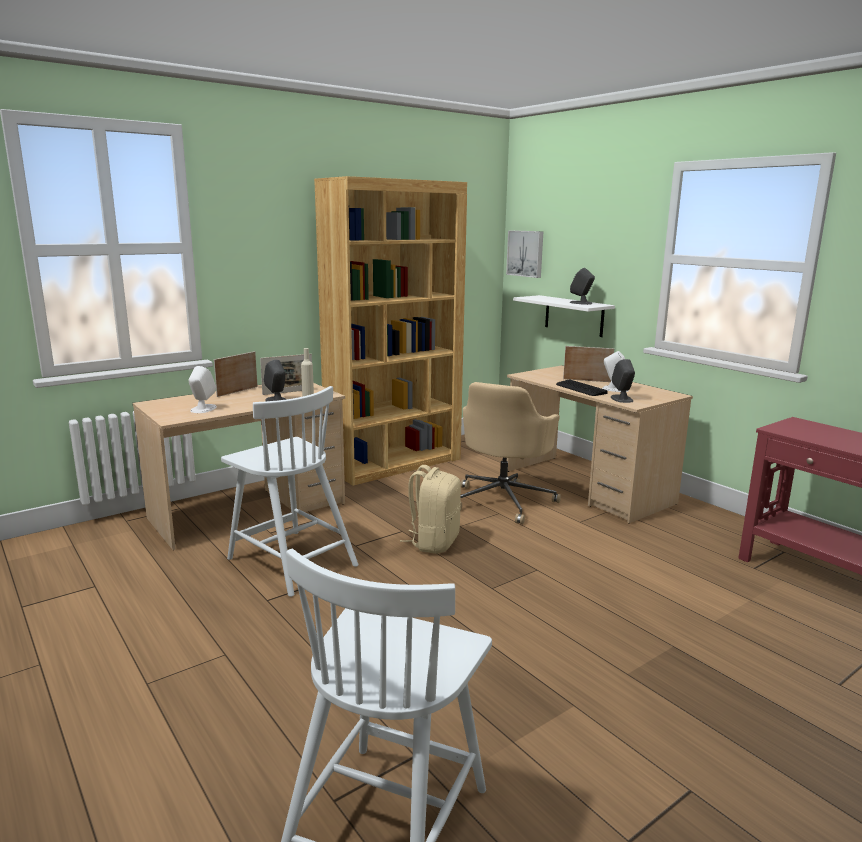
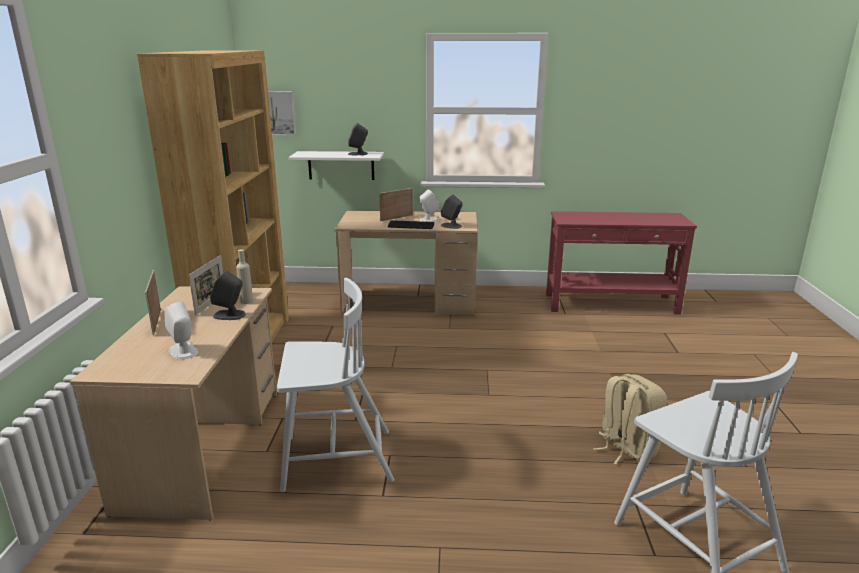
camera: 50 degrees left, 5 degrees up
beige backpack [400,465,461,554] -> beige backpack moved to [593,374,668,465]
beige office chair [460,382,561,524] -> none

